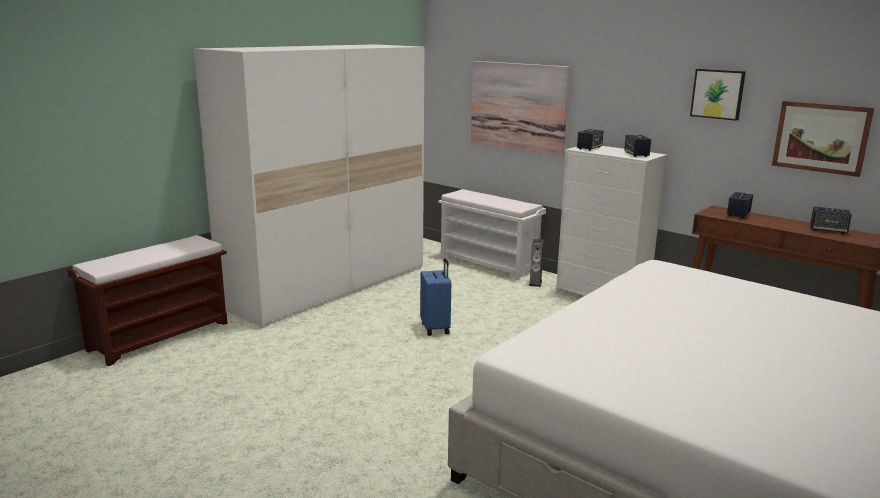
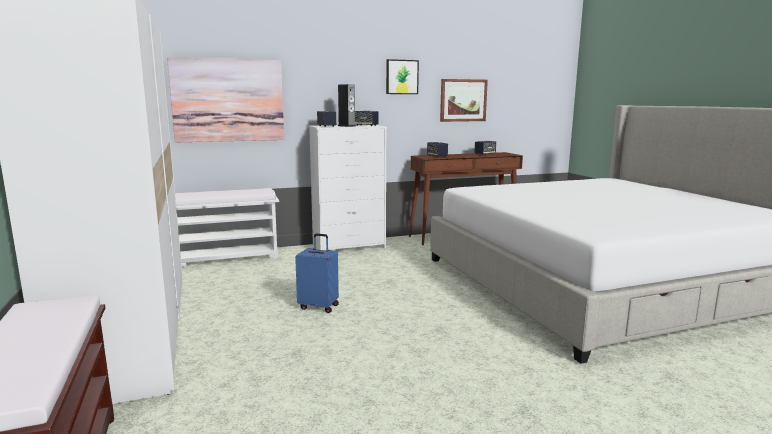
camera: 60 degrees left, 5 degrees down
speaker [529,239,544,287] -> speaker moved to [338,84,356,127]

